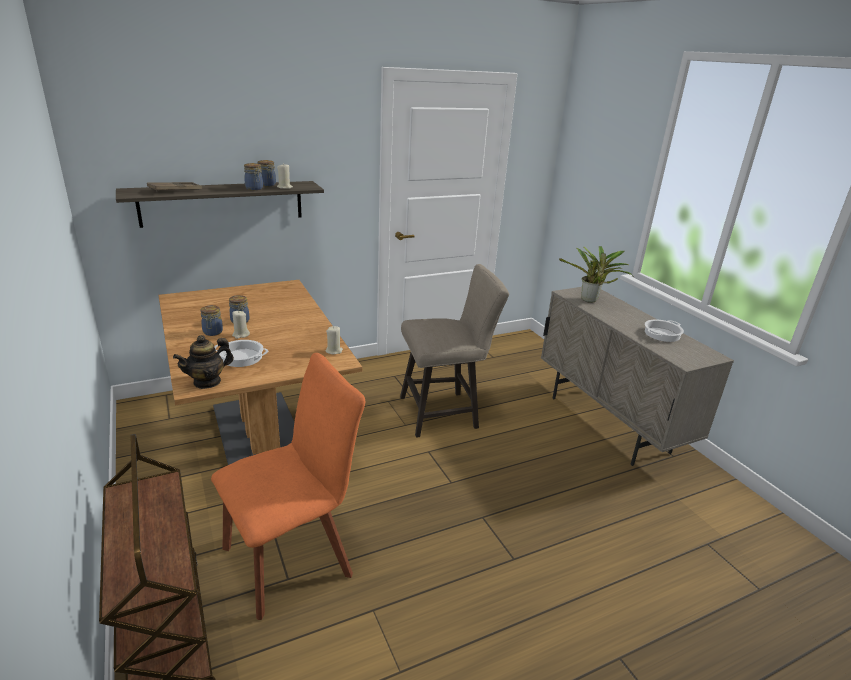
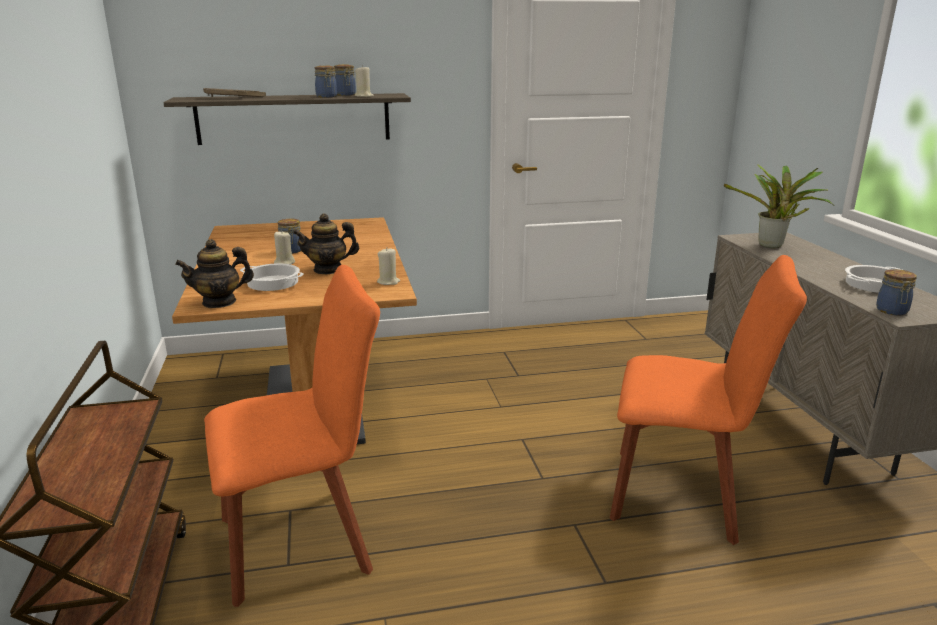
camera: 15 degrees right, 5 degrees down
jar [200,305,223,336] -> jar moved to [876,269,917,315]
beige stool [400,264,509,438] -> none
none -> teapot [293,213,359,274]
none -> orange chair [610,255,807,545]

